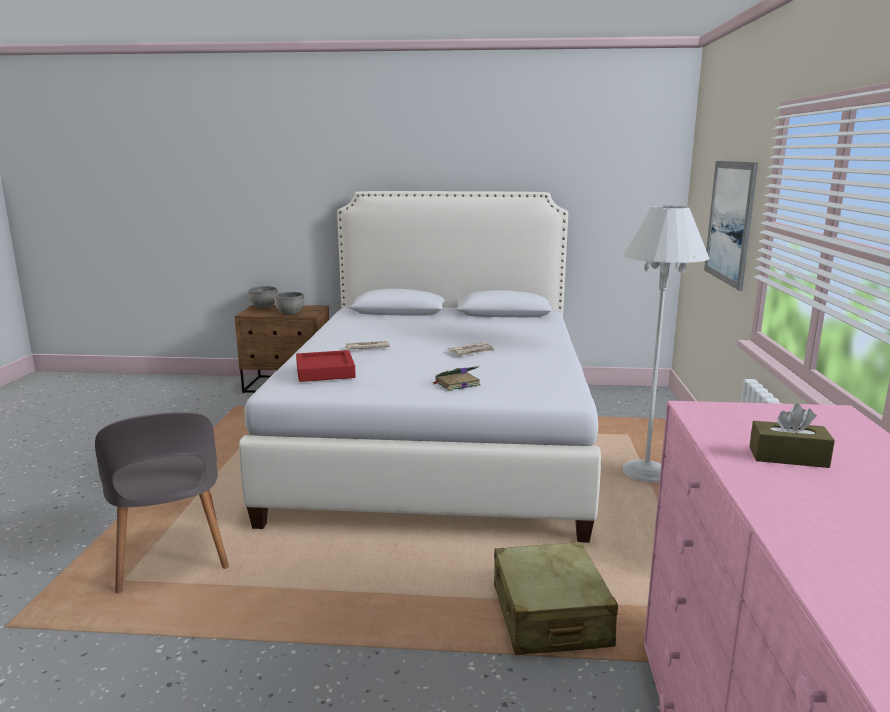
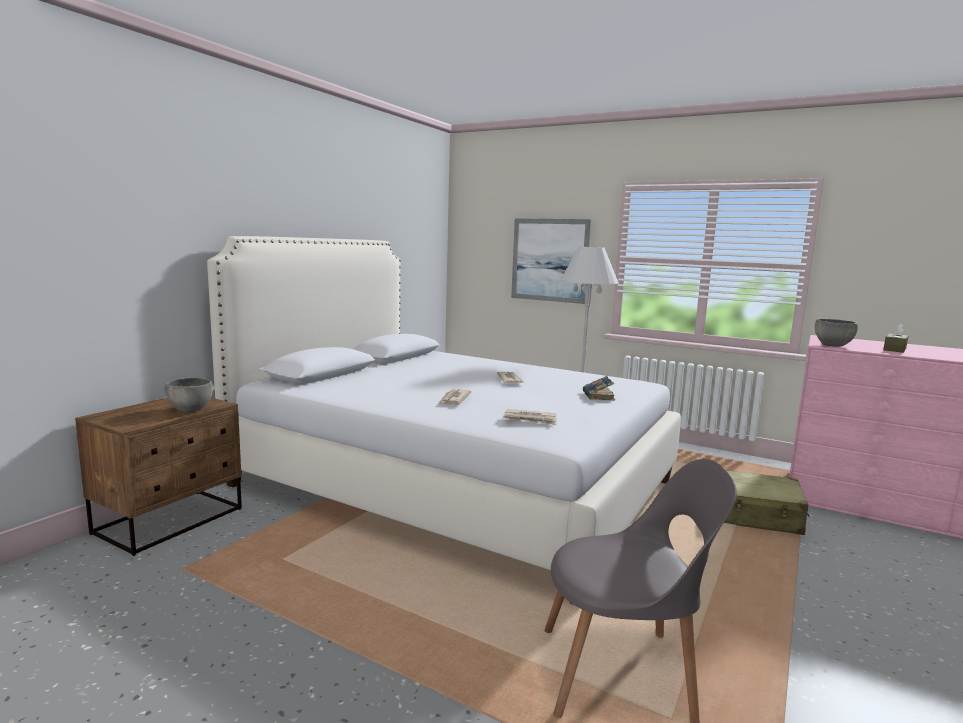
camera: 65 degrees left, 5 degrees down
grey bowl [248,286,278,308] -> grey bowl moved to [815,319,858,347]
red tray [296,350,356,382] -> newspaper [503,409,557,425]

